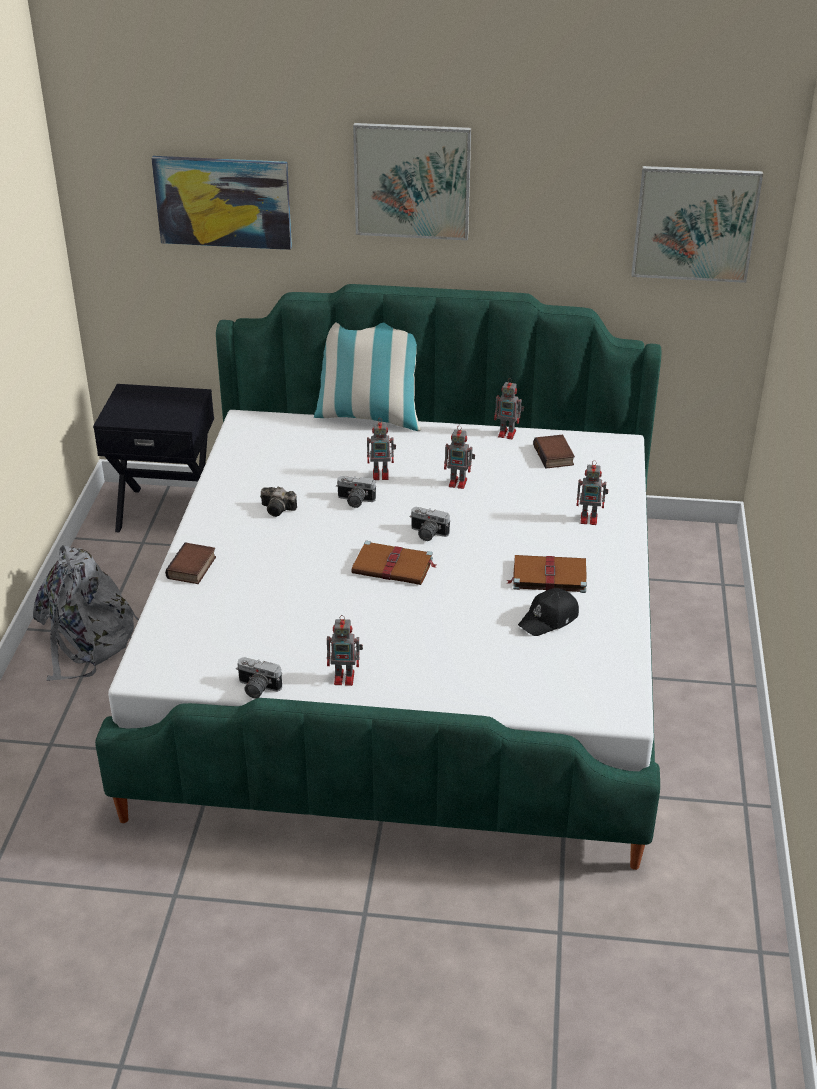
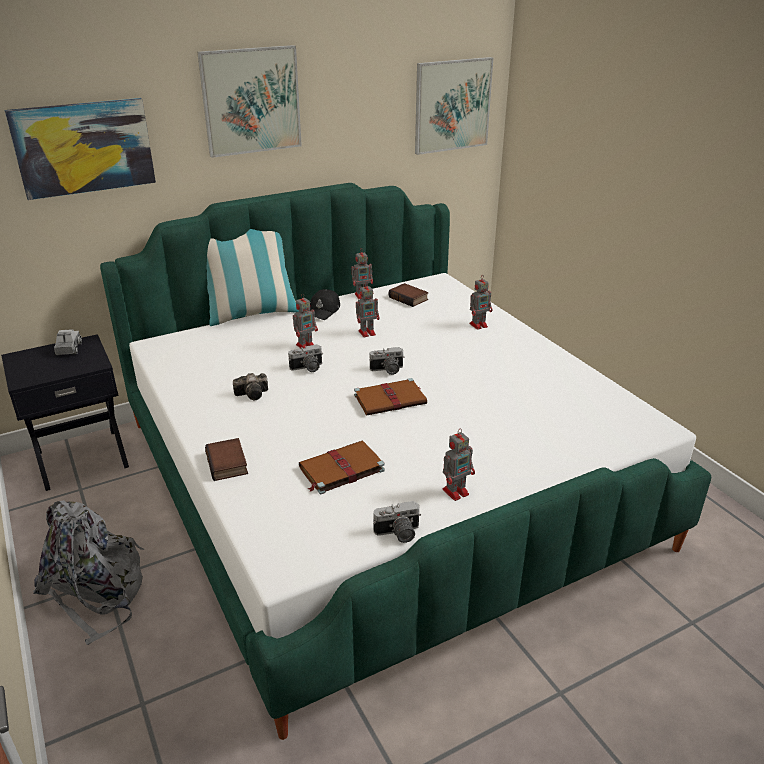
camera: 35 degrees left, 5 degrees down
brown book [507,555,587,593] -> brown book moved to [299,441,385,494]
black cap [518,588,579,636] -> black cap moved to [309,289,340,320]
none -> toy truck [54,329,82,355]

